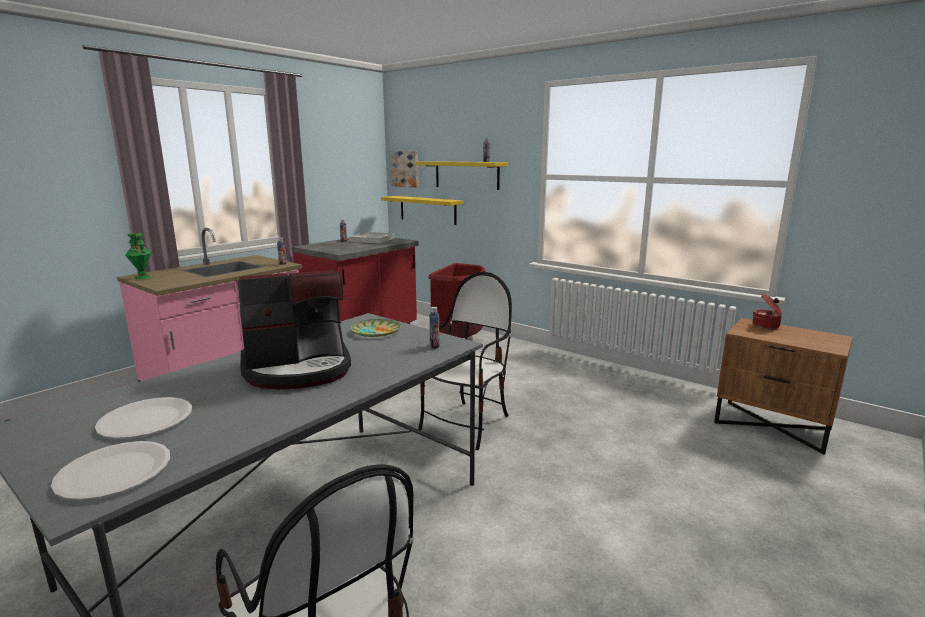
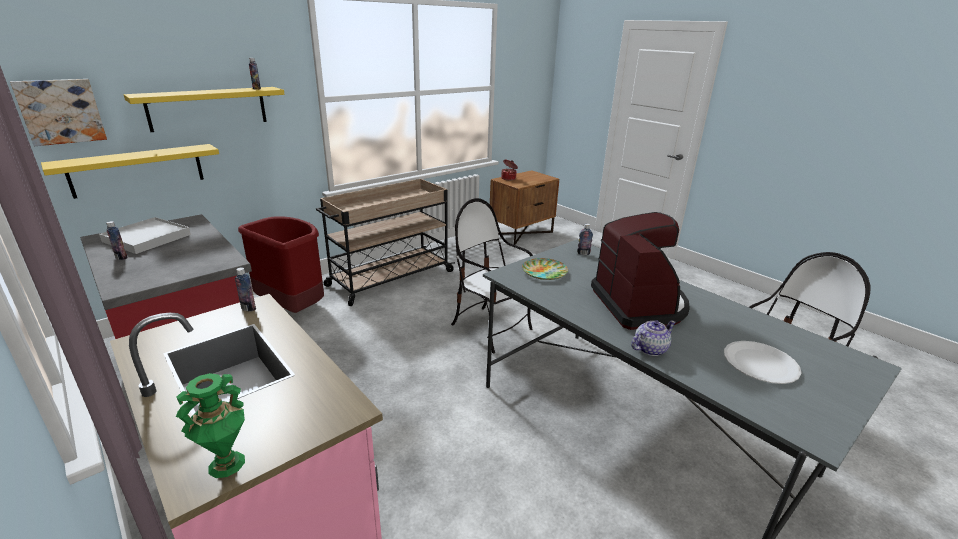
camera: 80 degrees left, 10 degrees up
white plate [51,441,170,500] -> none
none -> beige cart [316,179,455,306]
none -> teapot [631,320,676,356]

